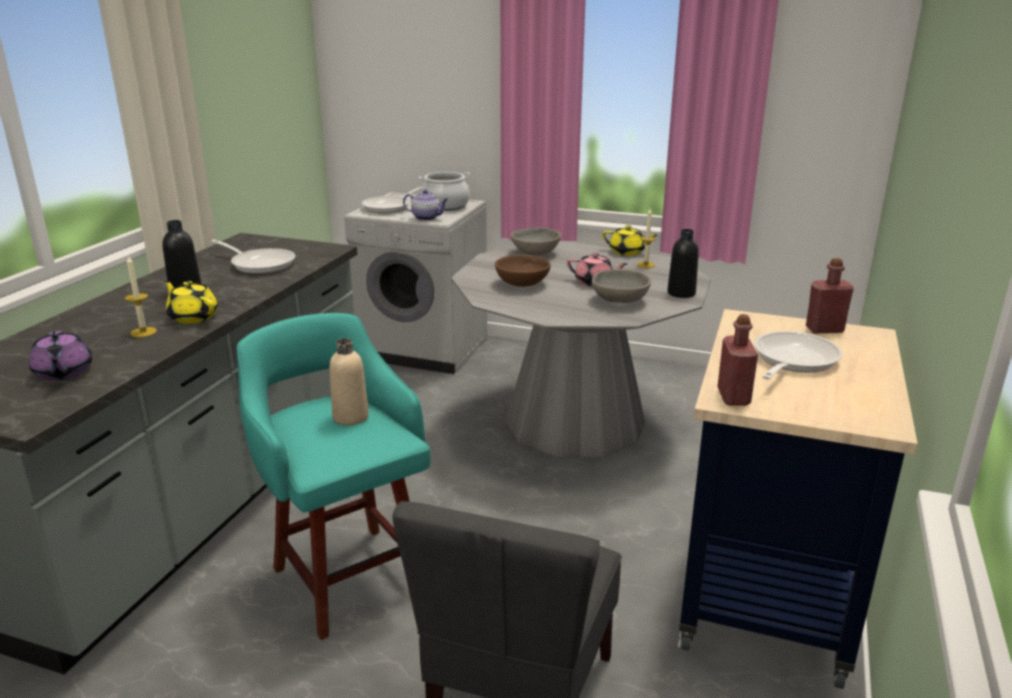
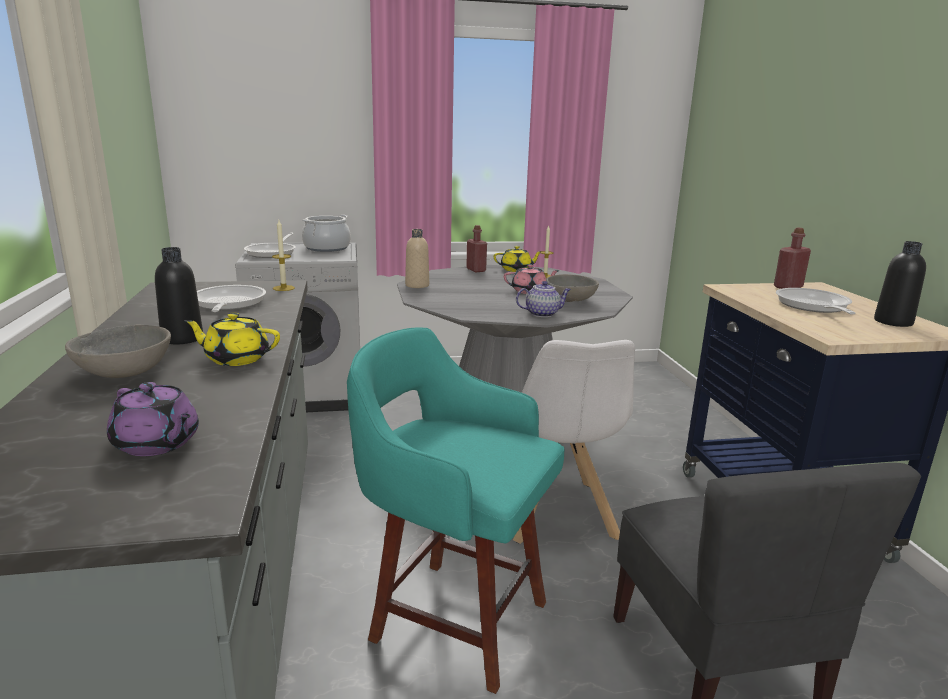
camera: 30 degrees left, 5 degrees down
candle [125,255,157,337] -> candle moved to [272,220,295,291]
frying pan [211,239,295,274] -> frying pan turned 105 degrees counterclockwise [197,285,266,312]
beige bottle [329,338,369,425] -> beige bottle moved to [405,229,429,288]
teapot [403,190,448,221] -> teapot moved to [516,281,571,317]
brown bowl [495,255,551,287] -> none
grey bowl [511,228,561,255] -> grey bowl moved to [65,325,171,378]
black bottle [667,229,699,298] -> black bottle moved to [874,241,926,327]
red bottle [717,314,758,406] -> red bottle moved to [466,225,487,272]
none -> white chair [513,340,635,544]

